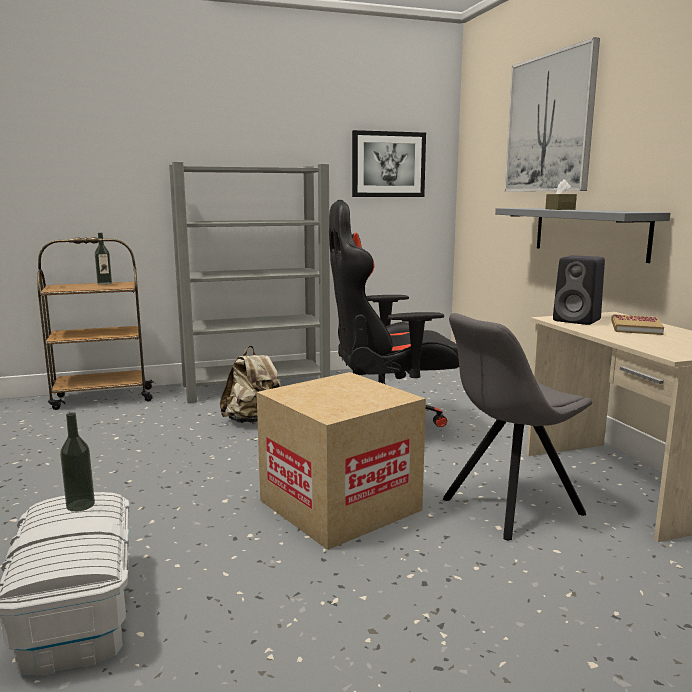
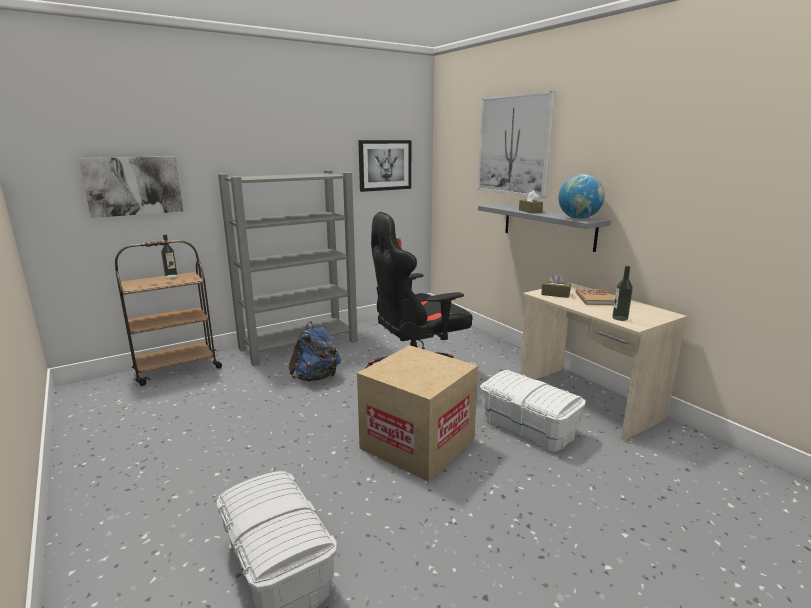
camera: 15 degrees left, 5 degrees up
bottle [60,412,95,512] -> bottle moved to [612,266,633,321]
beige backpack [220,346,281,423] -> blue backpack [289,322,341,382]
grey chair [443,313,592,540] -> white storage box [480,370,586,452]
black speaker [553,255,605,325] -> brown tissue box [541,273,571,298]
none -> picture [79,156,183,218]
none -> globe [558,174,605,219]

